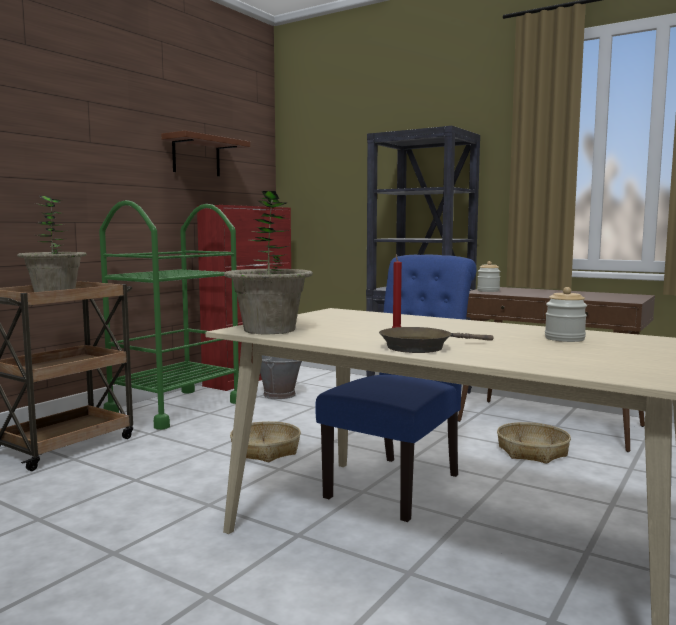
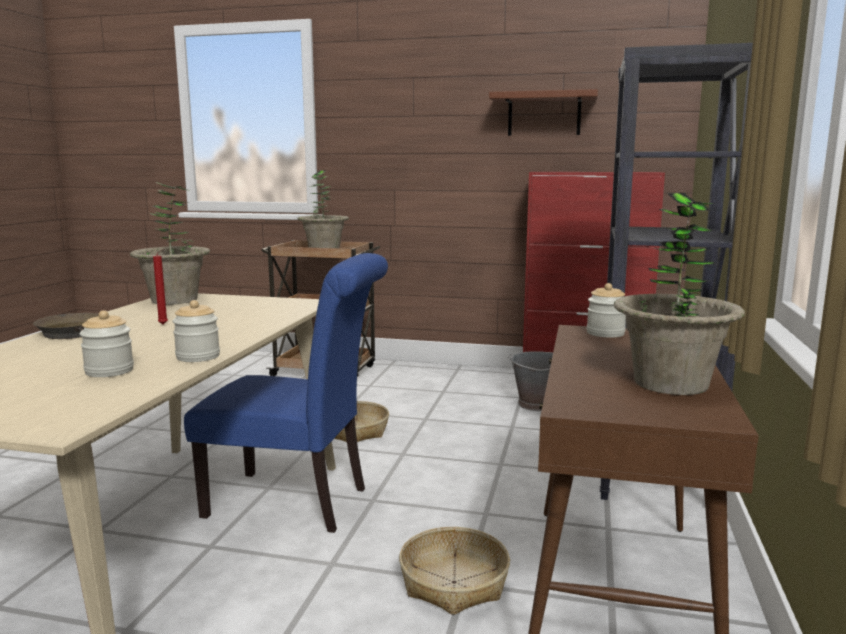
camera: 70 degrees right, 5 degrees up
green cart [99,200,239,430] -> none
none -> jar [173,300,220,362]
none -> potted plant [614,193,745,395]

